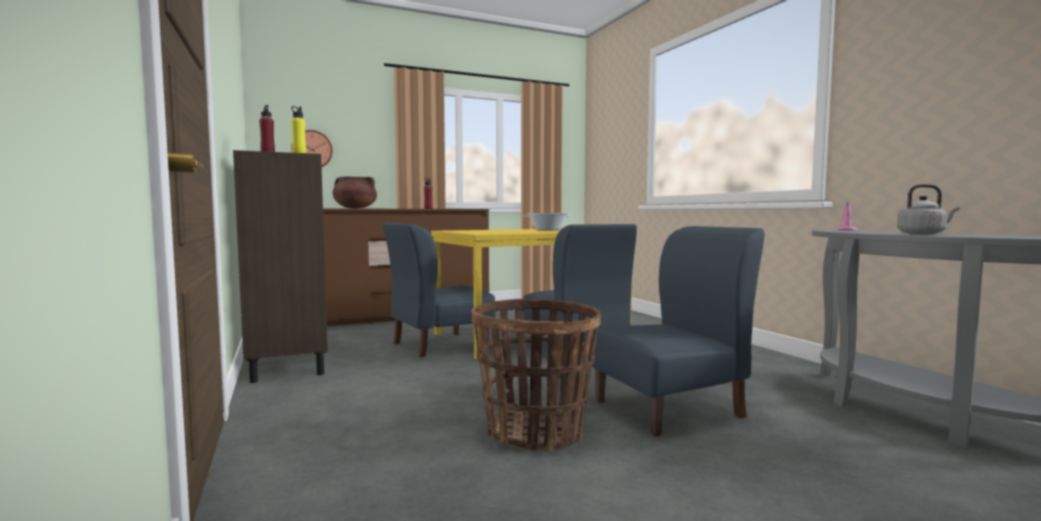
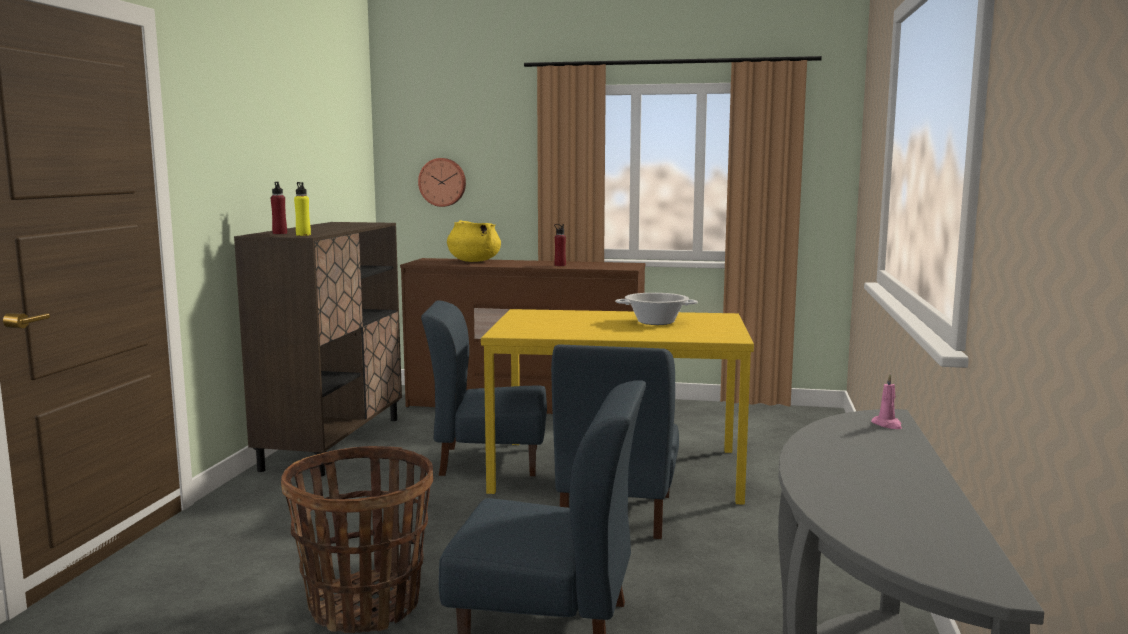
camera: 35 degrees right, 5 degrees up
brown cooking pot [332,176,377,208] -> yellow cooking pot [447,220,501,262]
grey kettle [897,184,960,235] -> none

